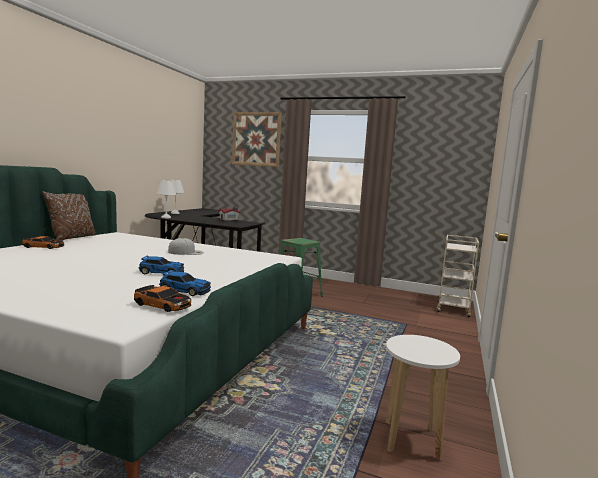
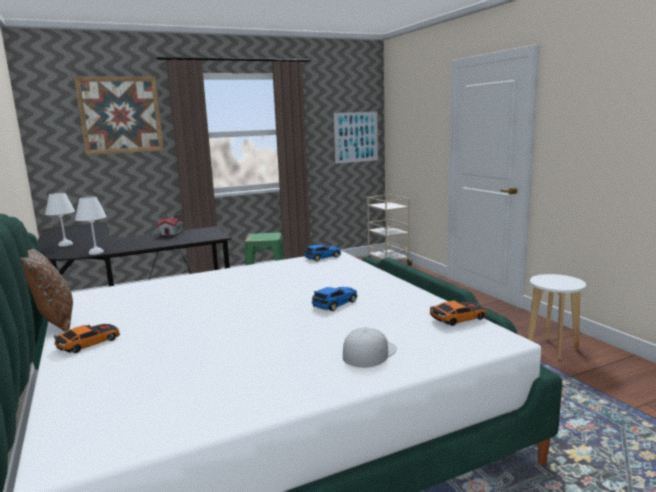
camera: 45 degrees left, 5 degrees up
toy car [159,270,211,296] -> toy car moved to [304,244,341,261]
white cap [168,238,204,255] -> white cap moved to [343,328,397,368]
none -> picture [334,112,378,164]

